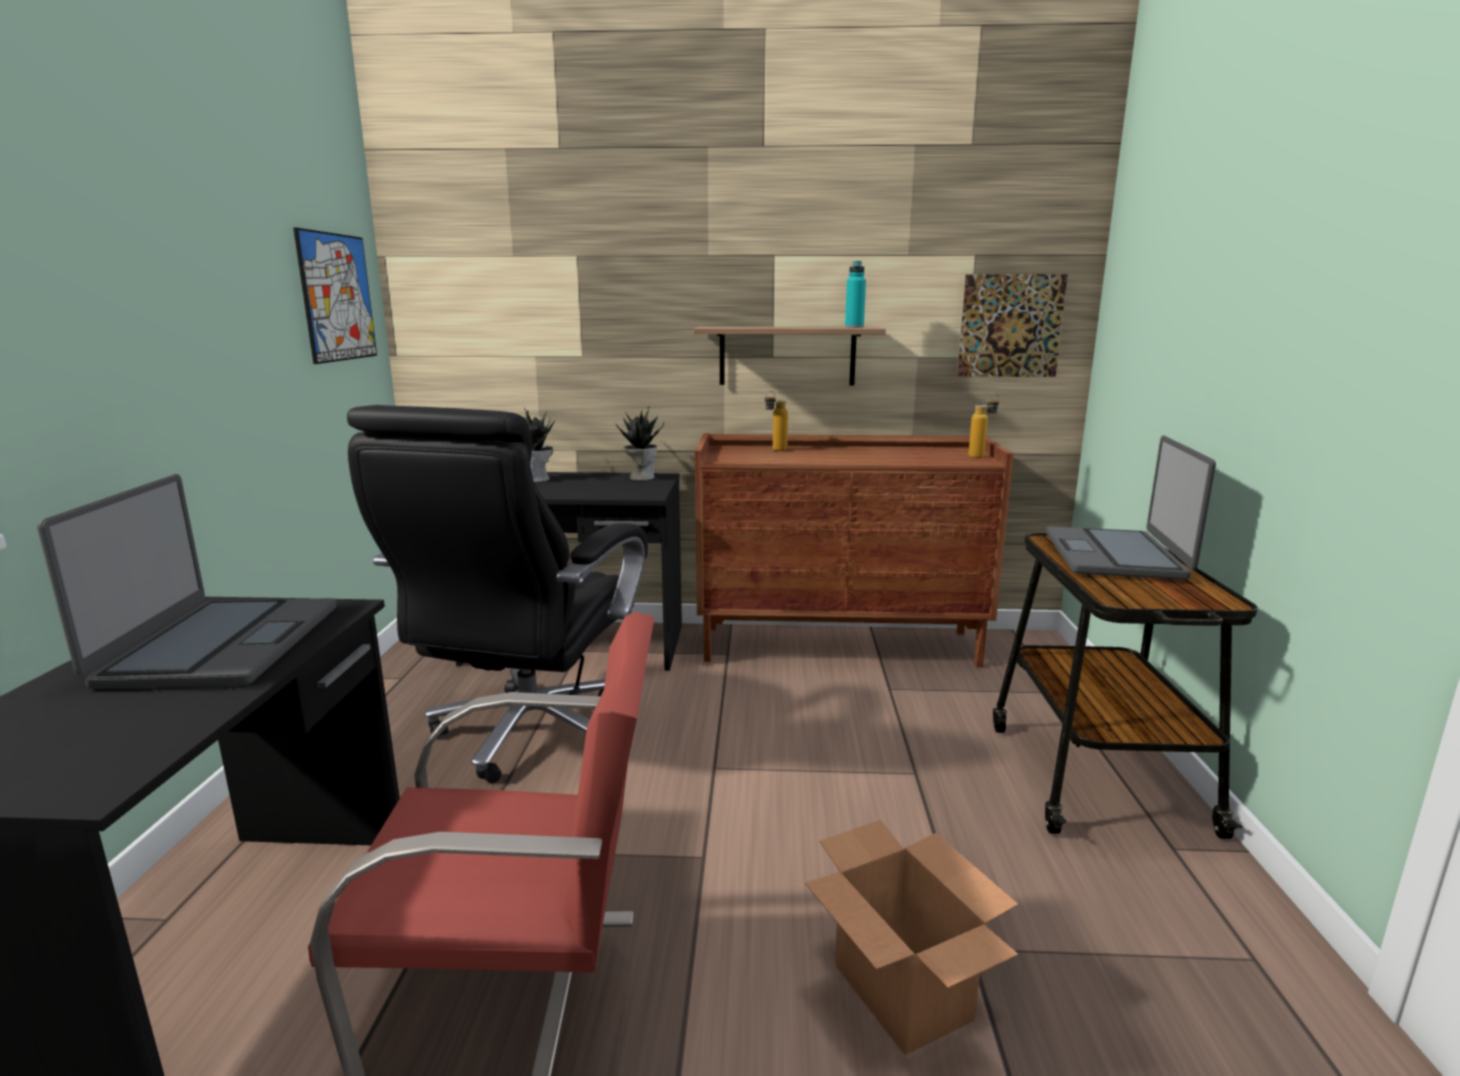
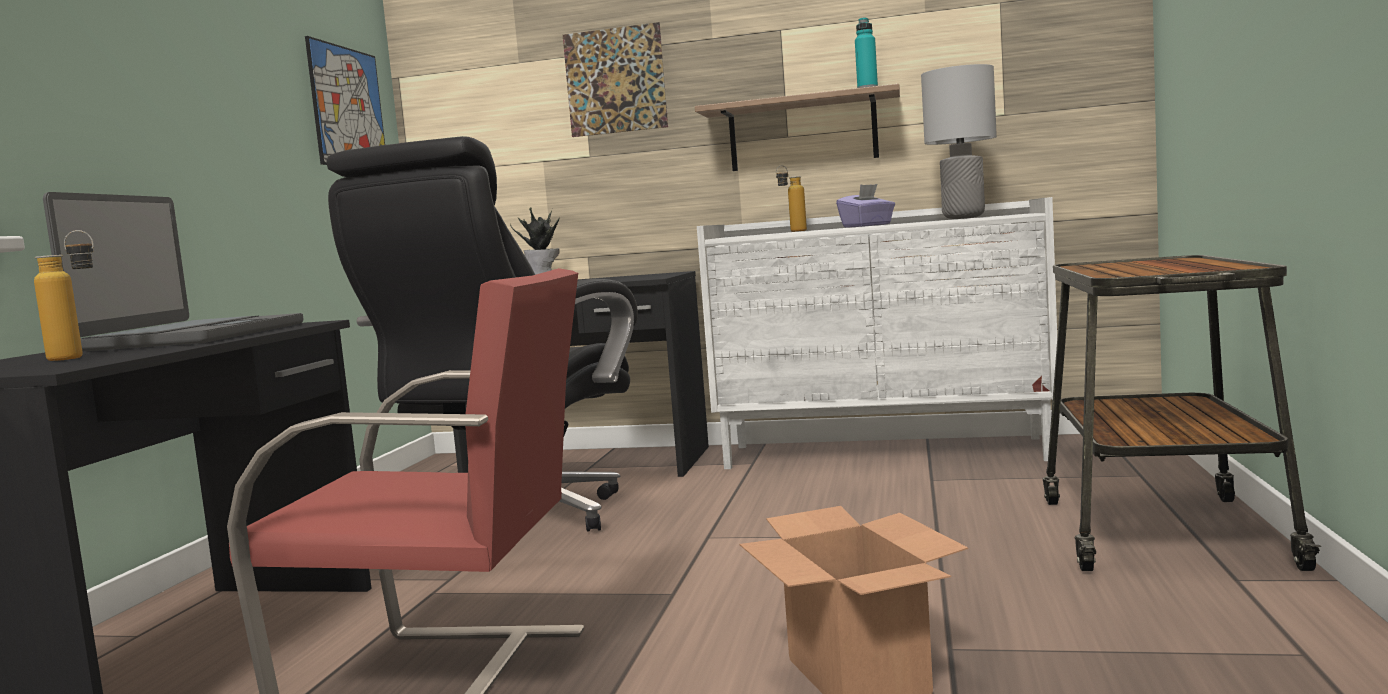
camera: 10 degrees right, 10 degrees down
potted plant [615,406,664,480] -> none
brown cabinet [695,433,1014,668] -> white cabinet [697,197,1057,469]
picture [957,274,1068,377] -> picture moved to [563,22,668,137]
bottle [968,394,999,458] -> bottle moved to [34,230,94,361]
laptop [1046,435,1216,580] -> none
none -> purple tissue box [836,184,895,228]
none -> grey table lamp [921,64,997,219]

